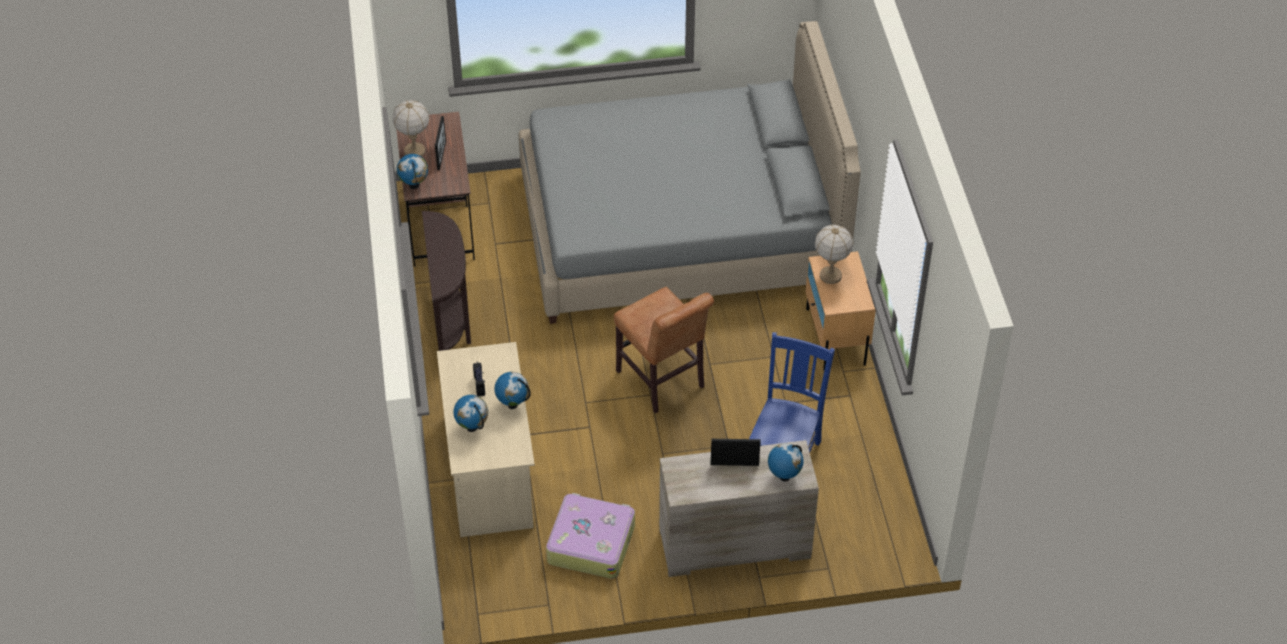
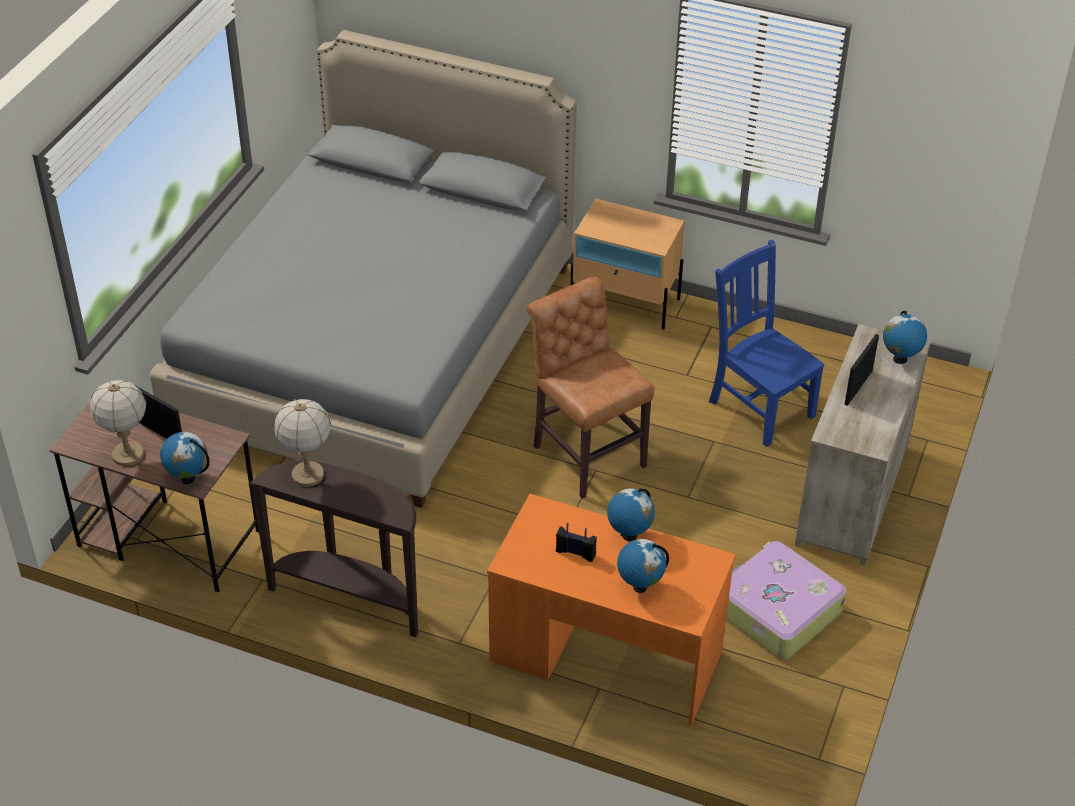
camera: 60 degrees left, 5 degrees down
beige desk [437,342,535,537] -> orange desk [487,494,736,727]
brown chair [614,287,714,413] -> brown chair turned 120 degrees counterclockwise [527,276,655,499]
table lamp [815,225,854,284] -> table lamp moved to [274,399,331,487]

